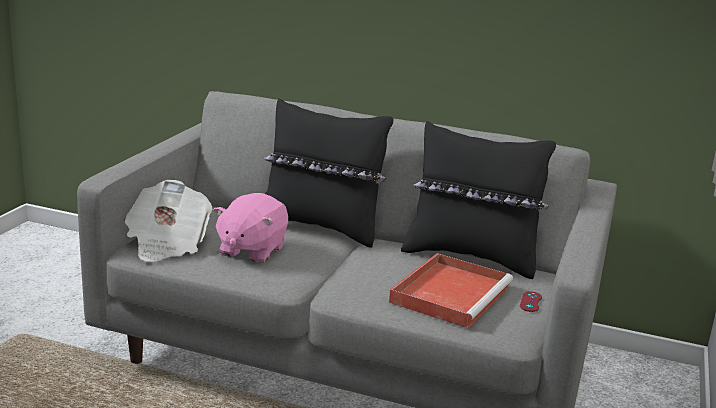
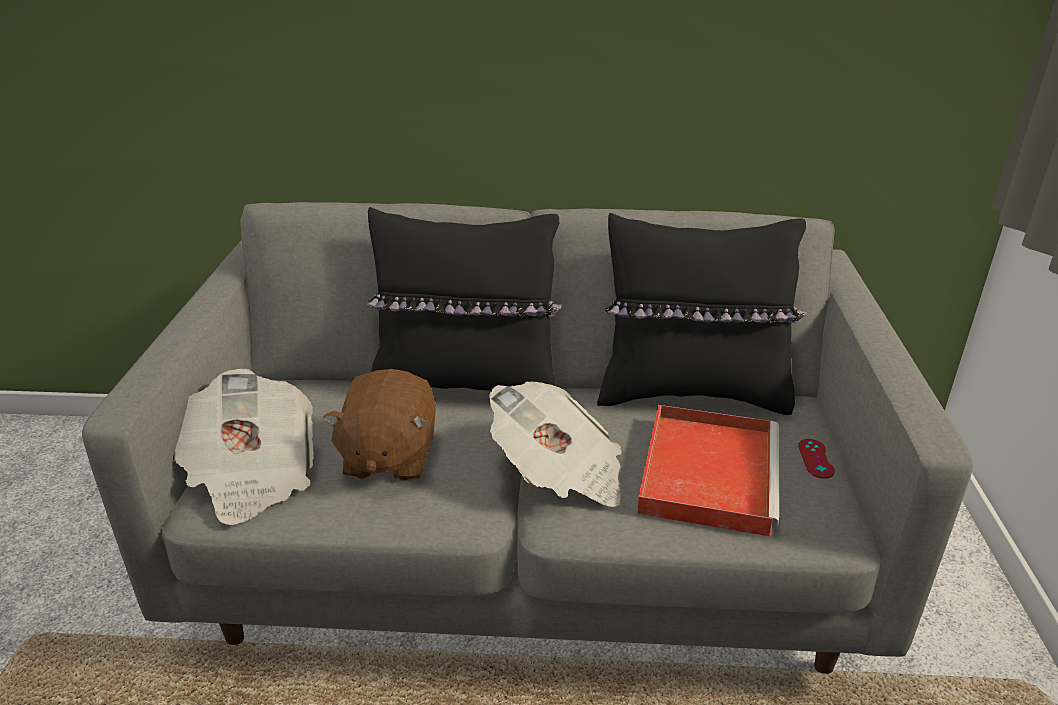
camera: 15 degrees left, 10 degrees up
pink plush toy [213,193,288,263] -> brown plush toy [323,369,436,481]
none -> newspaper [489,382,622,507]

